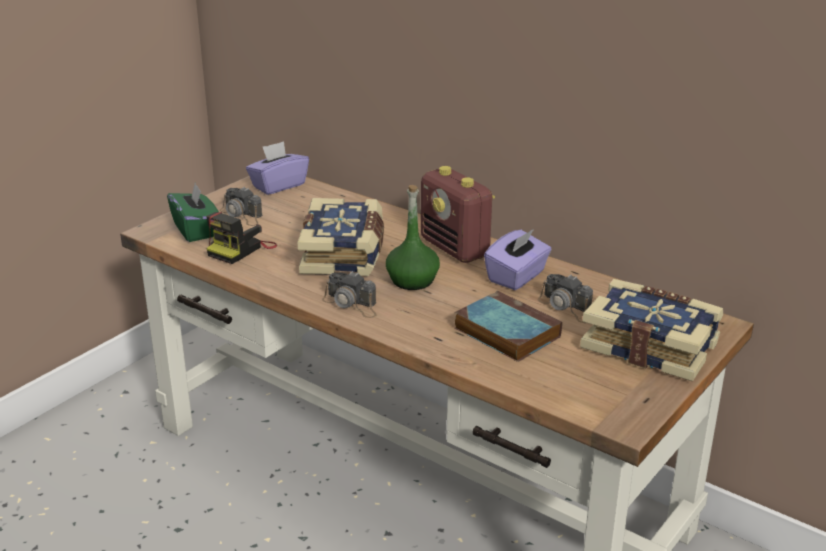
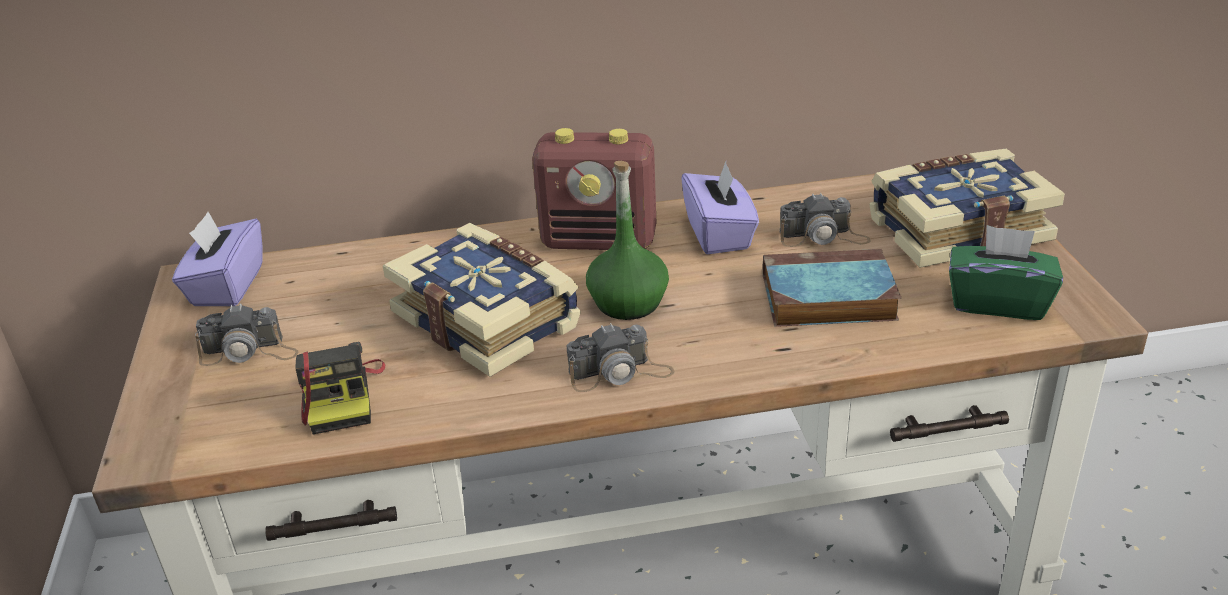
camera: 45 degrees left, 5 degrees up
green tissue box [167,183,219,242] -> green tissue box moved to [949,225,1063,320]

